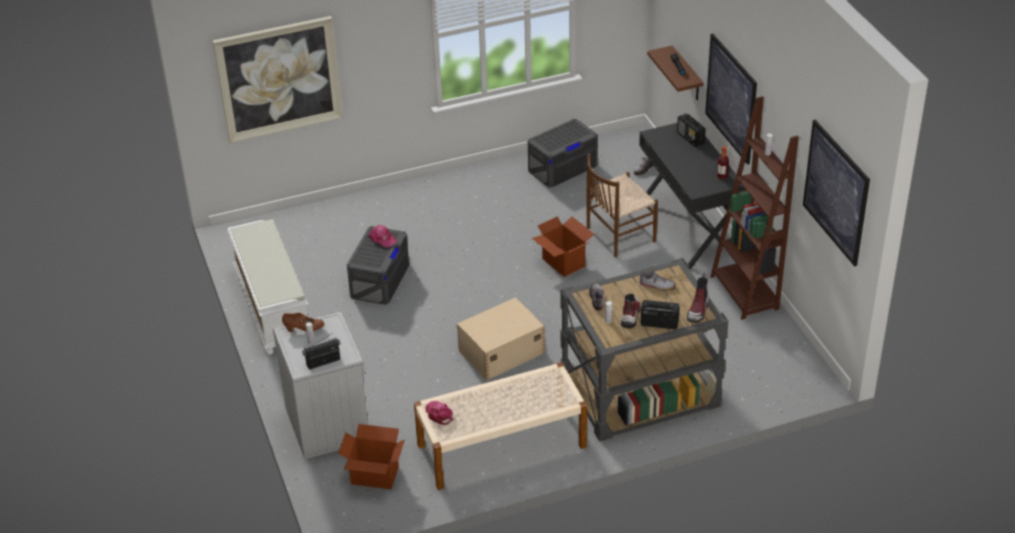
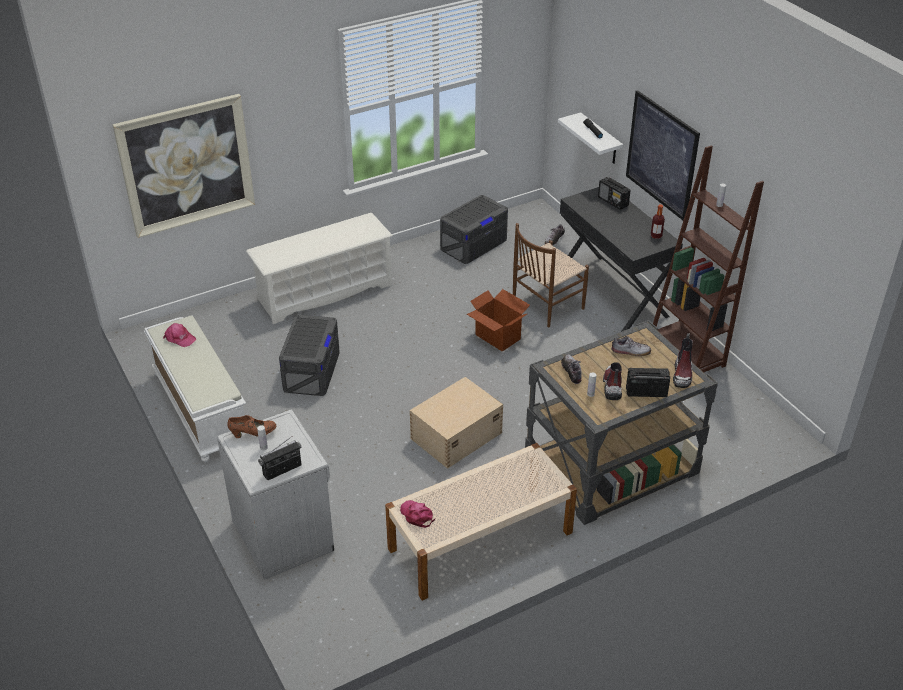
camera: 10 degrees left, 0 degrees up
cardboard box [338,424,405,489] -> none
pink cap [368,225,397,247] -> pink cap moved to [163,323,196,347]
brown shelf [647,46,704,100] -> white shelf [558,112,623,164]
picture [803,120,870,267] -> none
none -> white shoe rack [246,213,393,324]

